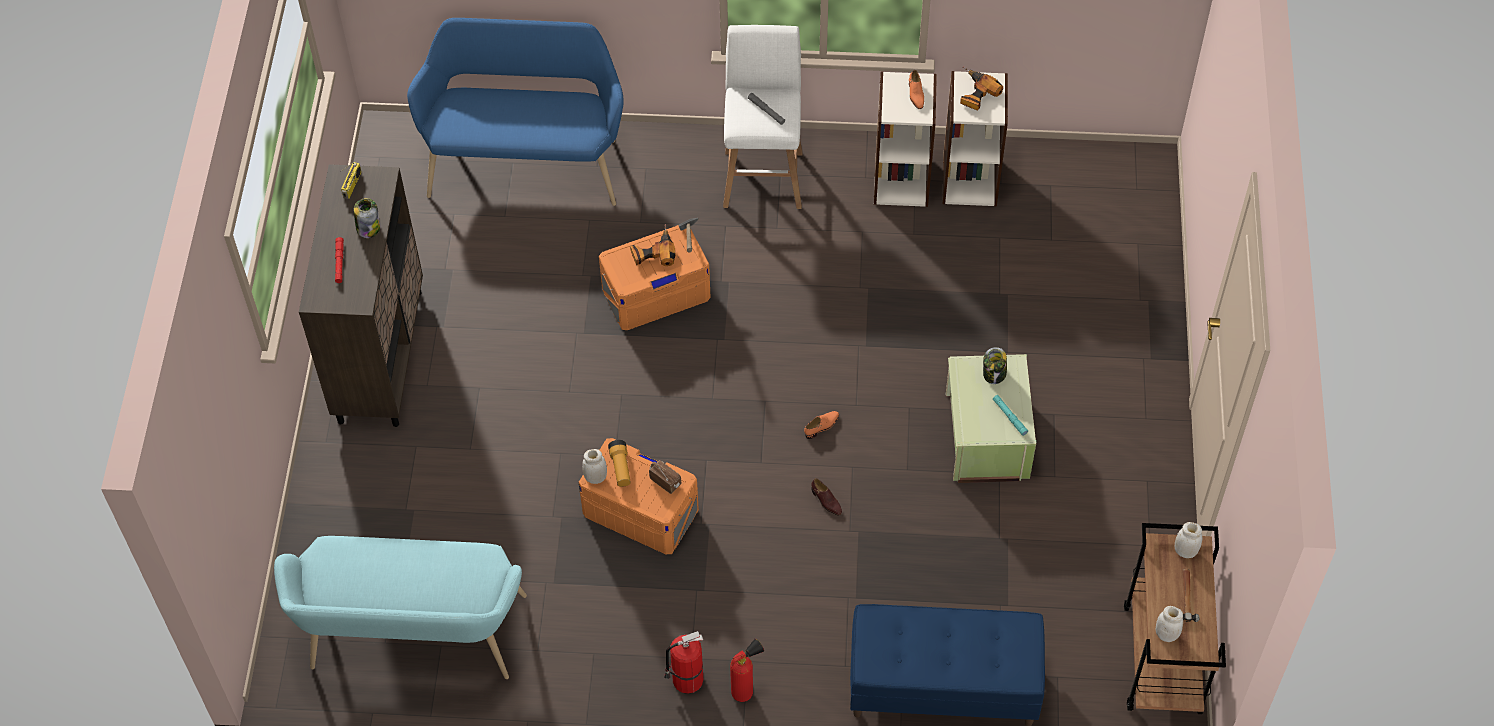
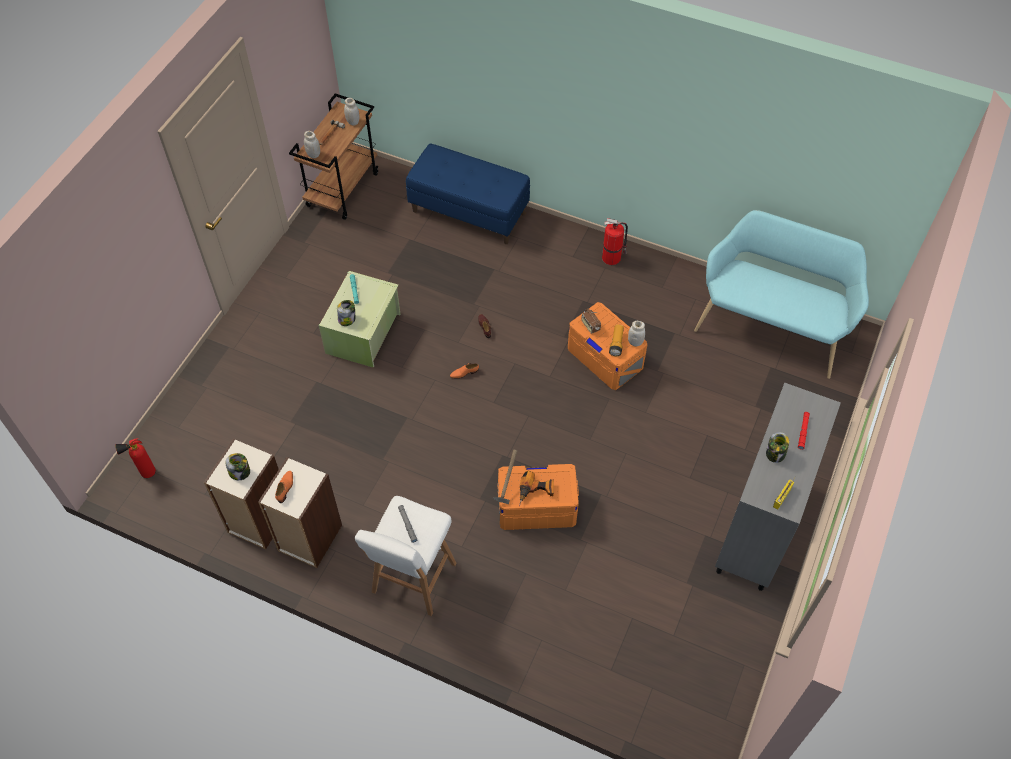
camera: 160 degrees left, 0 degrees up
brown cabinet [299,164,423,427] -> grey cabinet [715,383,841,591]
blue bench [407,18,624,206] -> none
fire extinguisher [730,639,764,702] -> fire extinguisher moved to [115,438,156,478]
power drill [960,67,1003,111] -> jar [225,453,250,480]

